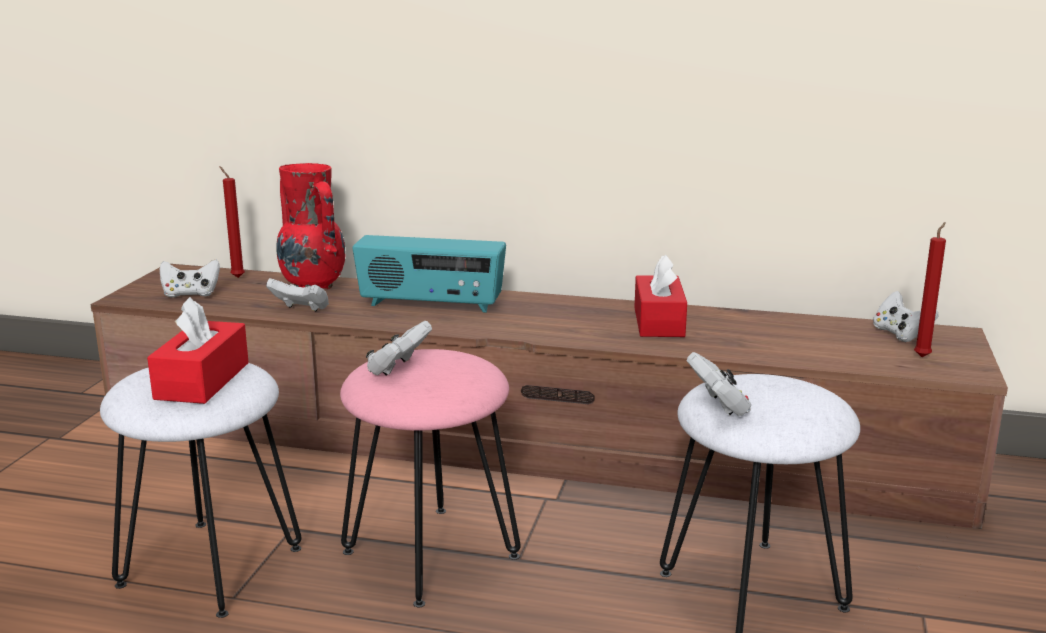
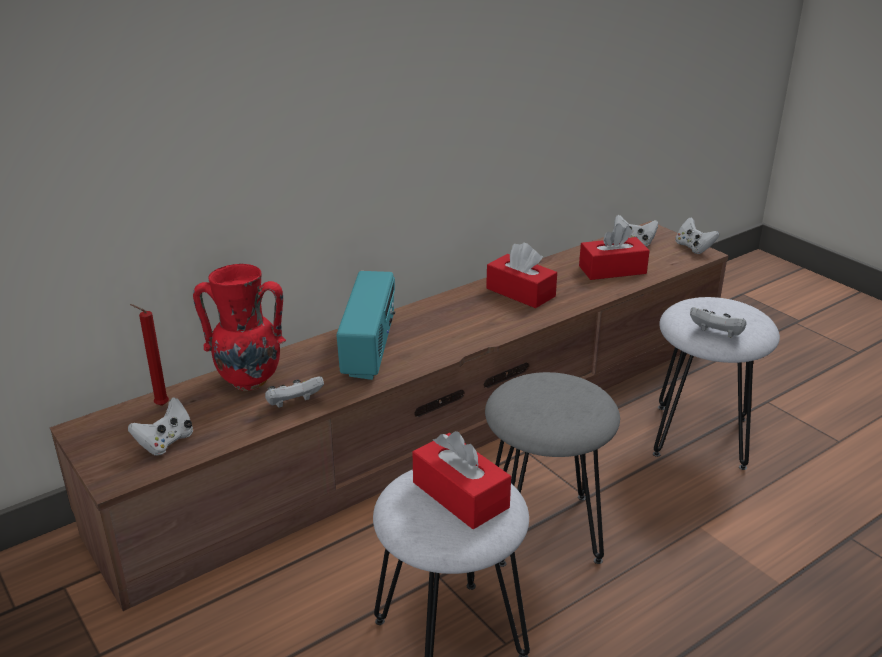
camera: 50 degrees left, 10 degrees up
pink stool [340,349,521,607] -> grey stool [485,372,620,567]
radio [352,235,506,313] -> radio turned 45 degrees counterclockwise [336,271,395,380]
white game controller [366,321,432,376] -> white game controller moved to [675,217,719,254]
red candle [914,222,946,357] -> none
none -> red tissue box [579,223,650,280]

